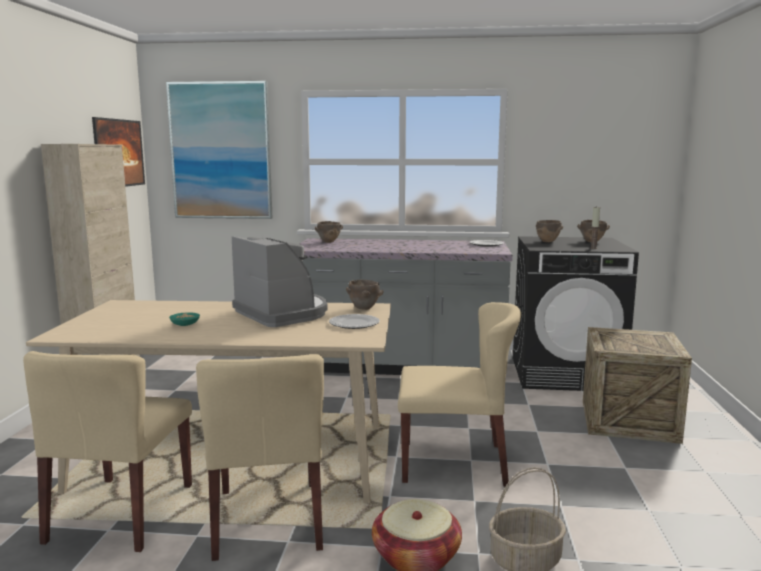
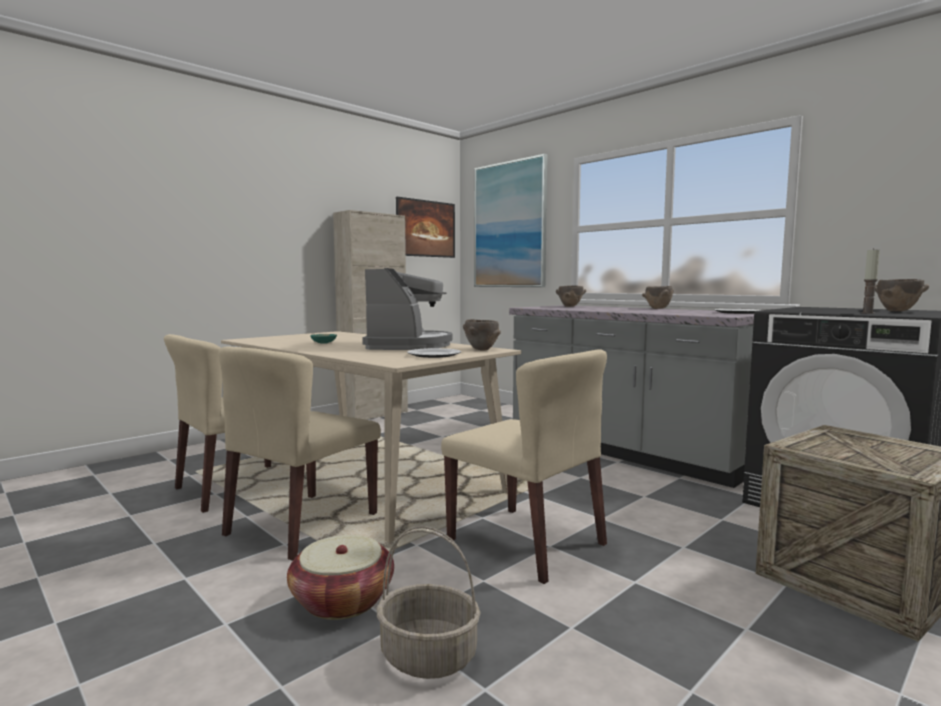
camera: 40 degrees right, 5 degrees down
brown bowl [536,220,563,242] -> brown bowl moved to [642,286,674,309]

